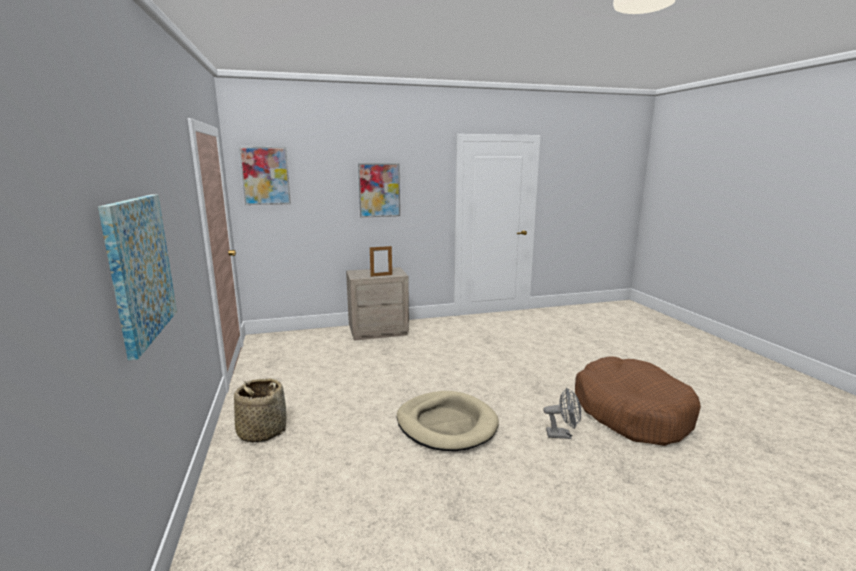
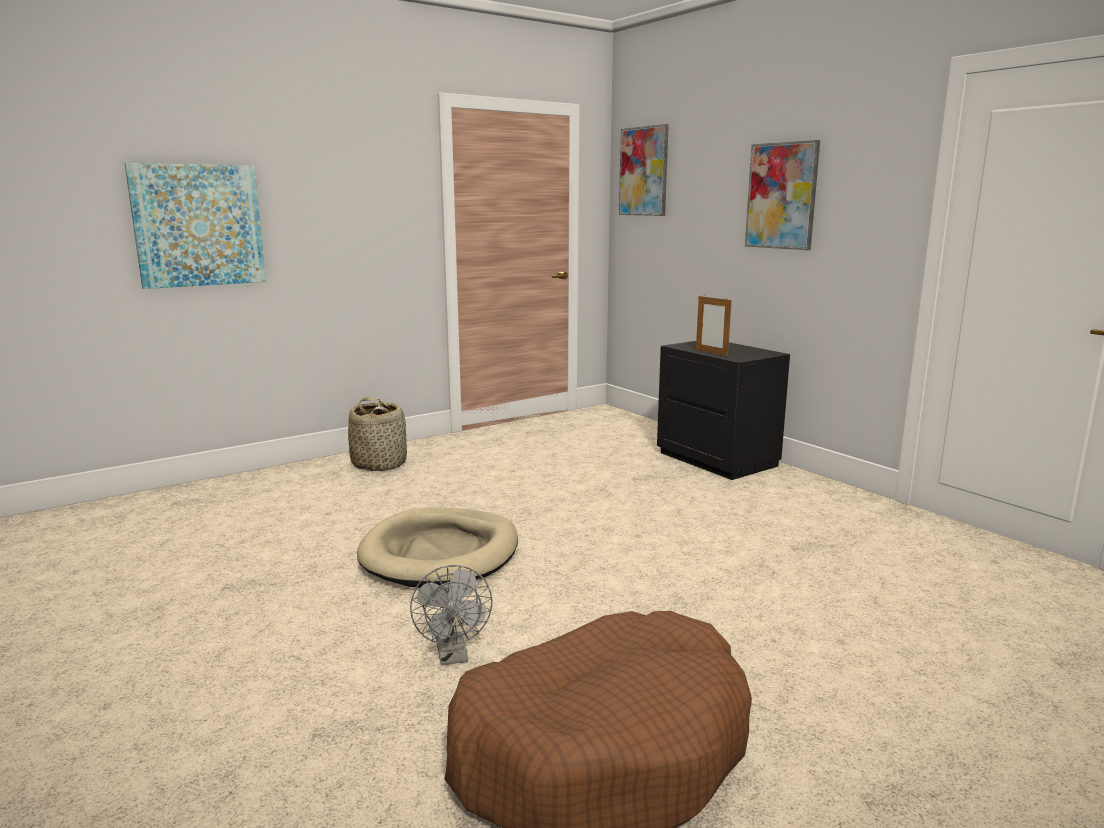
camera: 70 degrees right, 0 degrees up
beige nightstand [346,267,409,341] -> black nightstand [657,341,790,480]

